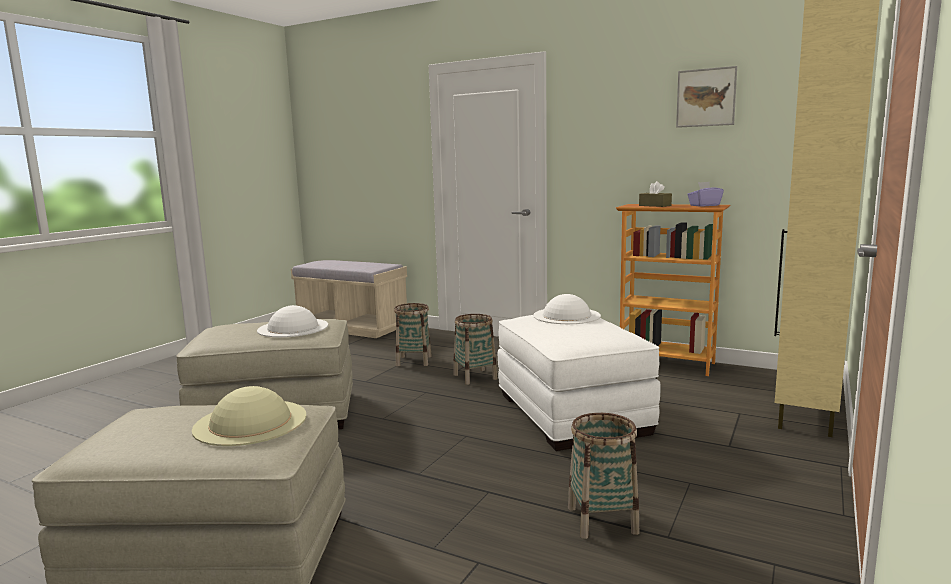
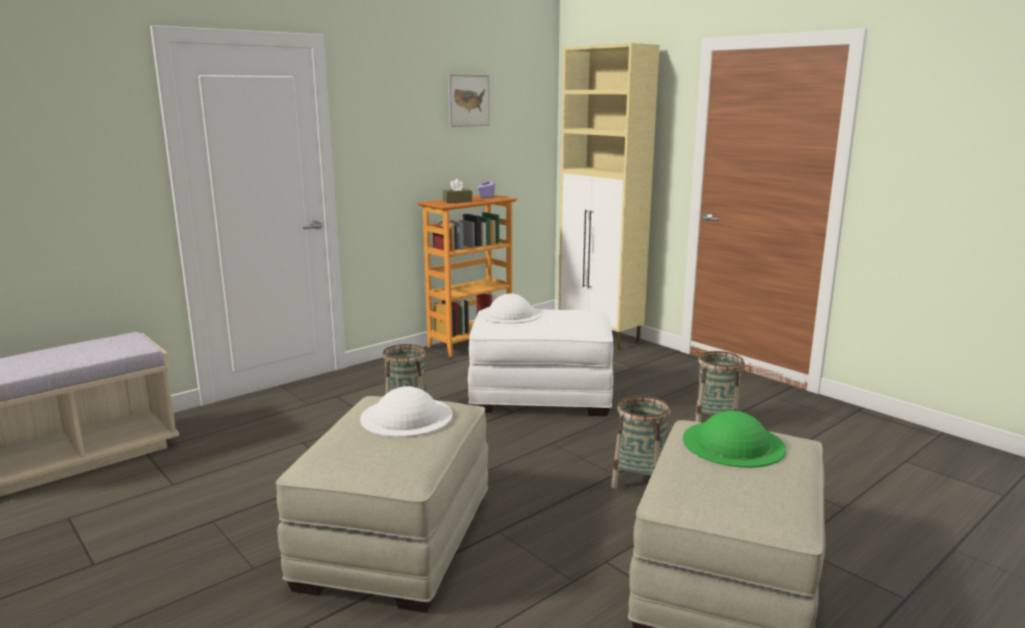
camera: 70 degrees left, 5 degrees up
beige hat [192,386,306,446] -> green hat [683,410,786,468]
basket [394,303,432,366] -> basket moved to [611,396,671,489]

